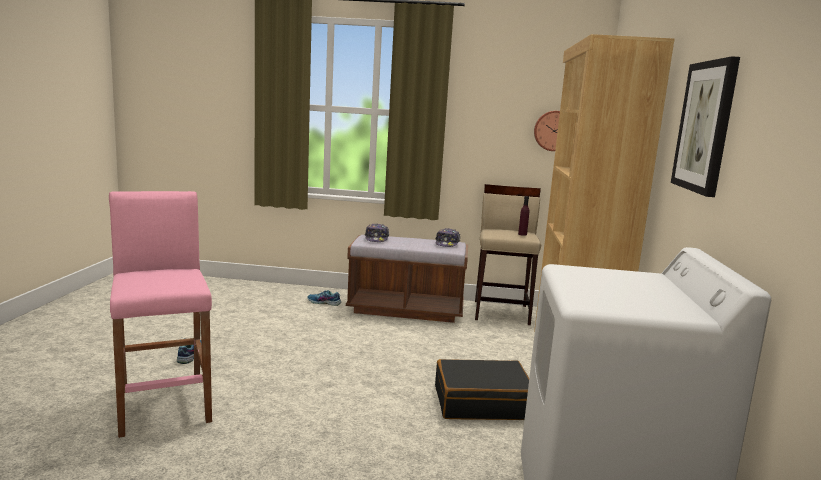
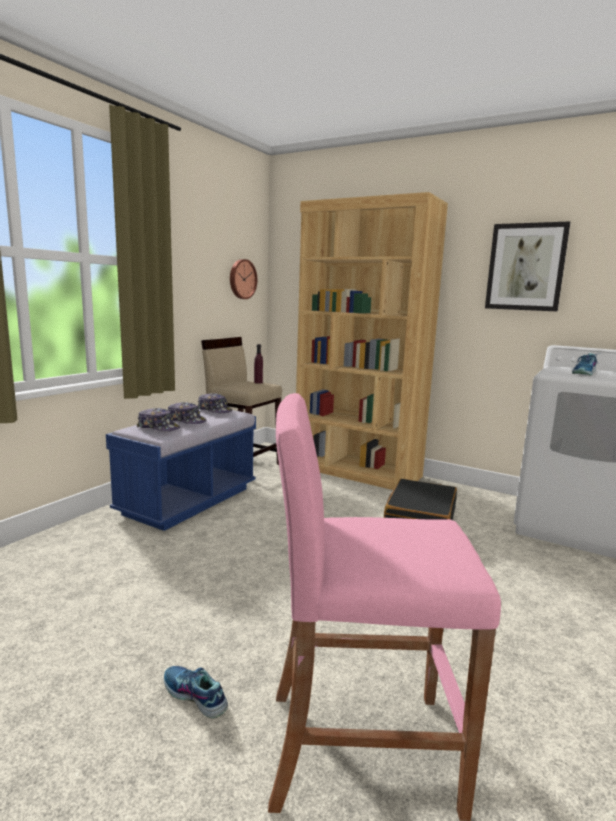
camera: 65 degrees left, 0 degrees up
shoe [307,290,341,306] -> shoe moved to [572,353,601,376]
brown bench [346,235,468,323] -> blue bench [106,409,256,531]
none -> cap [168,402,207,424]

